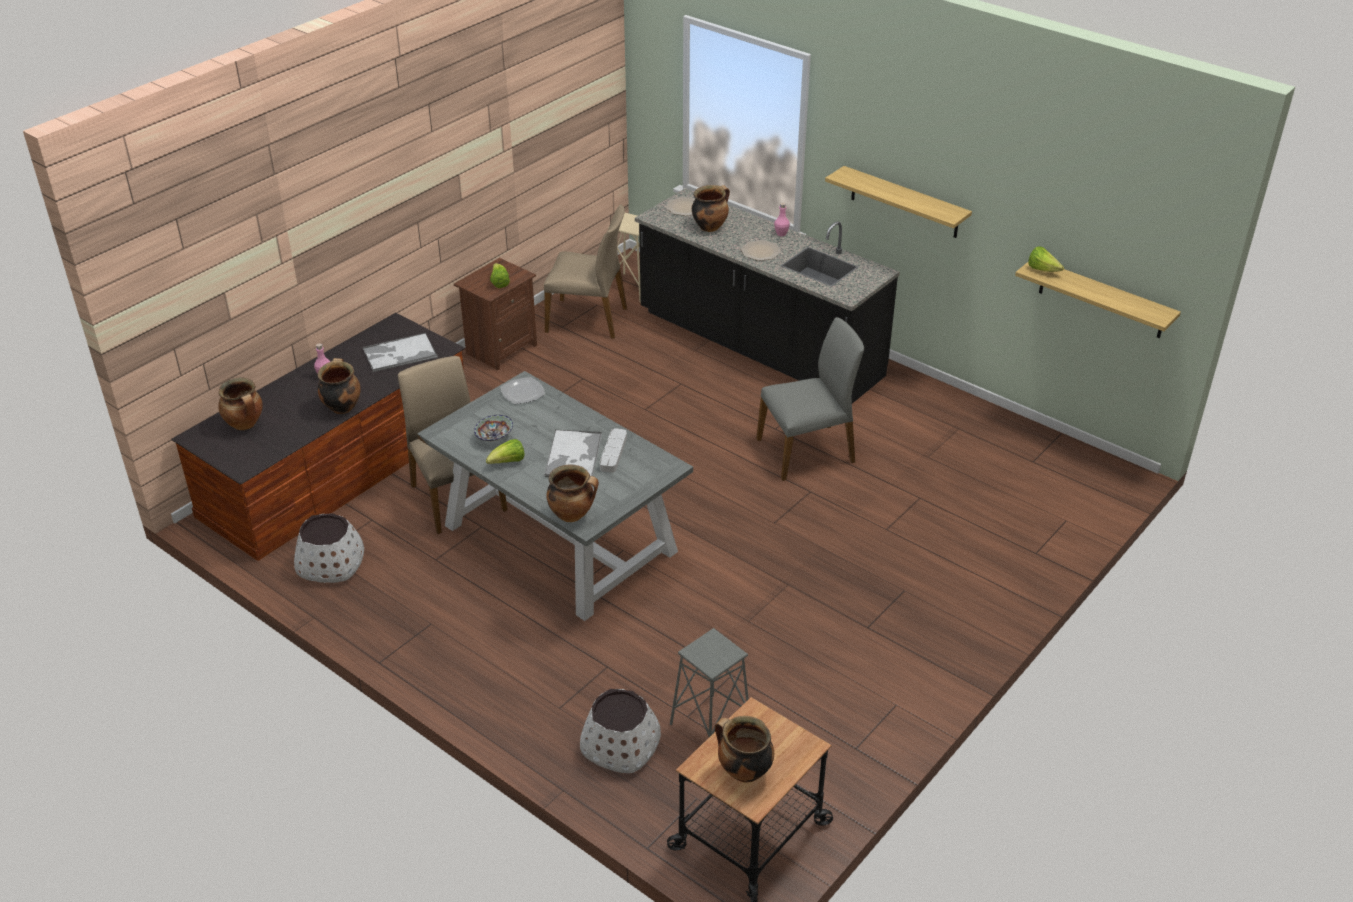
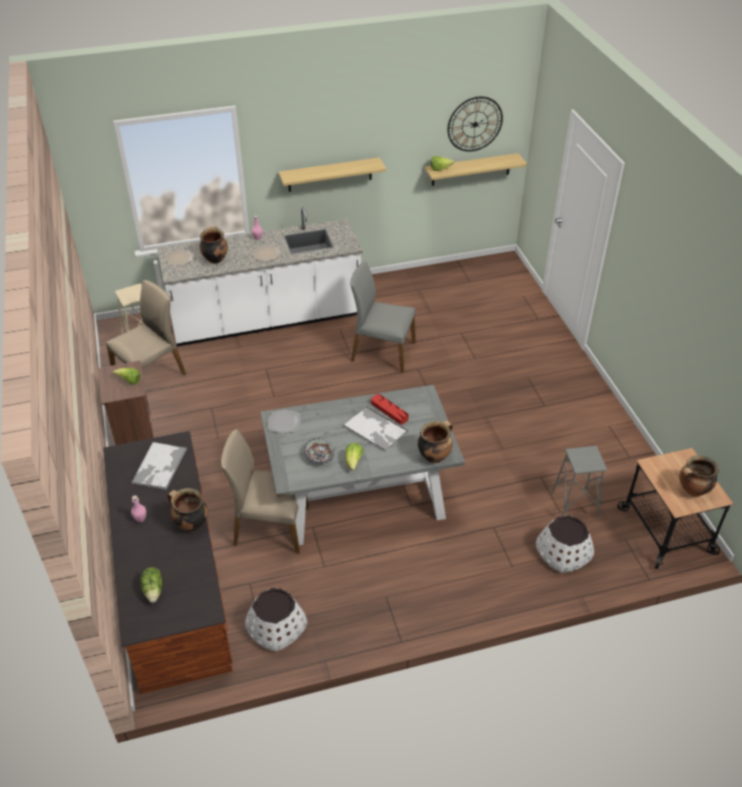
camera: 55 degrees left, 5 degrees up
cooking pot [218,377,263,430] -> lettuce [140,567,162,603]
grey tray [599,428,627,473] -> red tray [371,394,409,424]
black counter [635,188,899,403] -> white counter [157,207,363,346]
grey chair [756,317,864,481] -> grey chair turned 90 degrees counterclockwise [350,261,416,373]
none -> wall clock [447,96,503,152]

